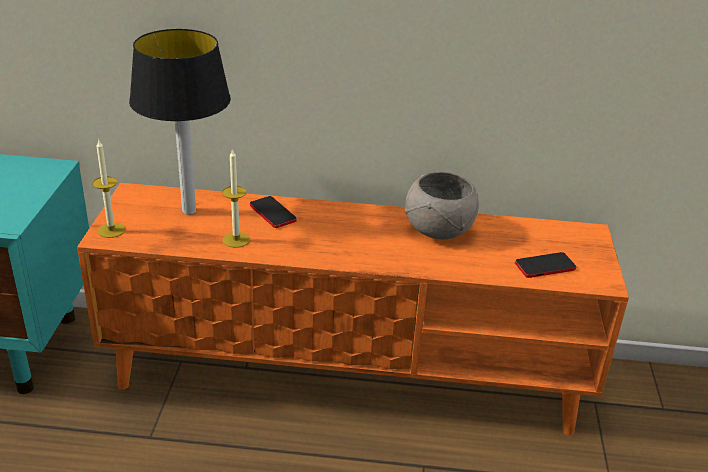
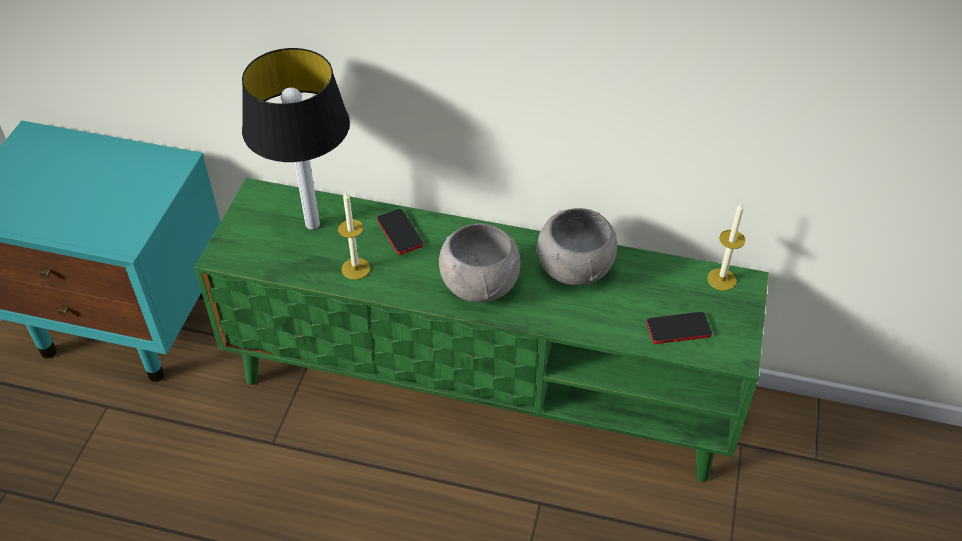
camera: 10 degrees right, 15 degrees up
orange tv stand [77,183,629,435] -> green tv stand [194,178,769,482]
candle [92,140,125,238] -> candle moved to [707,203,745,291]
none -> grey bowl [439,223,520,303]

